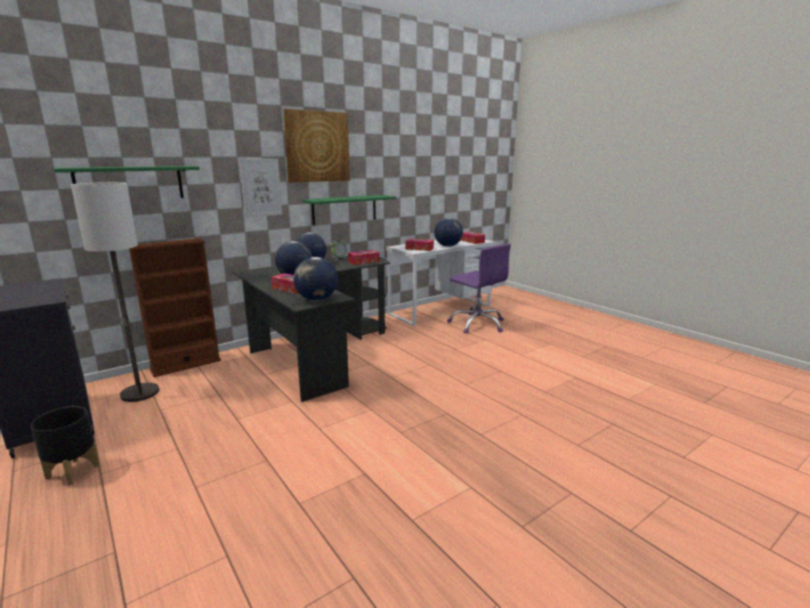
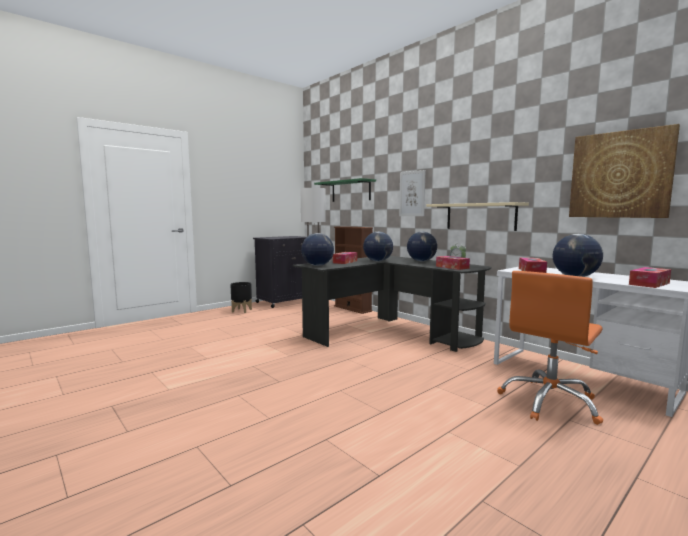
camera: 85 degrees right, 10 degrees down
picture [283,109,350,182] -> picture moved to [569,124,680,218]
green shelf [302,195,396,225] -> beige shelf [426,202,529,231]
purple office chair [447,243,511,334] -> orange office chair [497,271,603,425]

